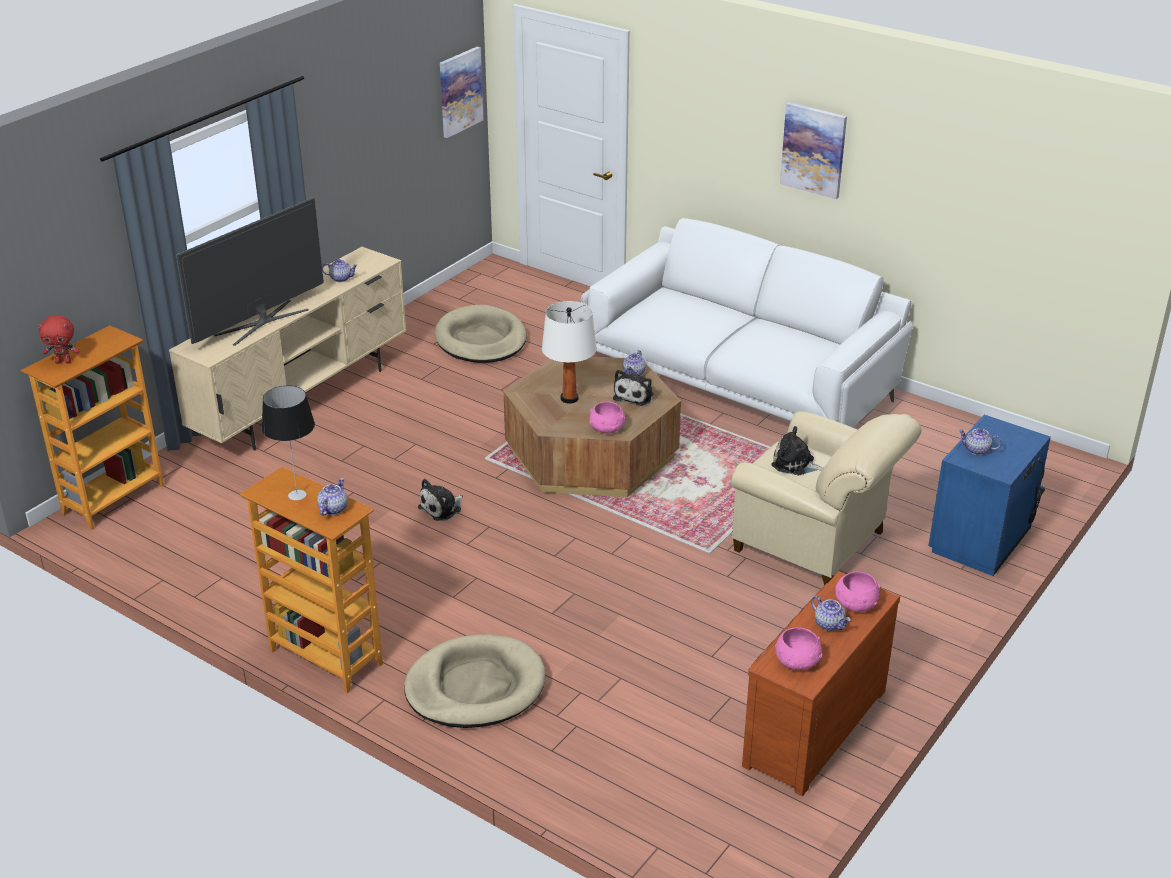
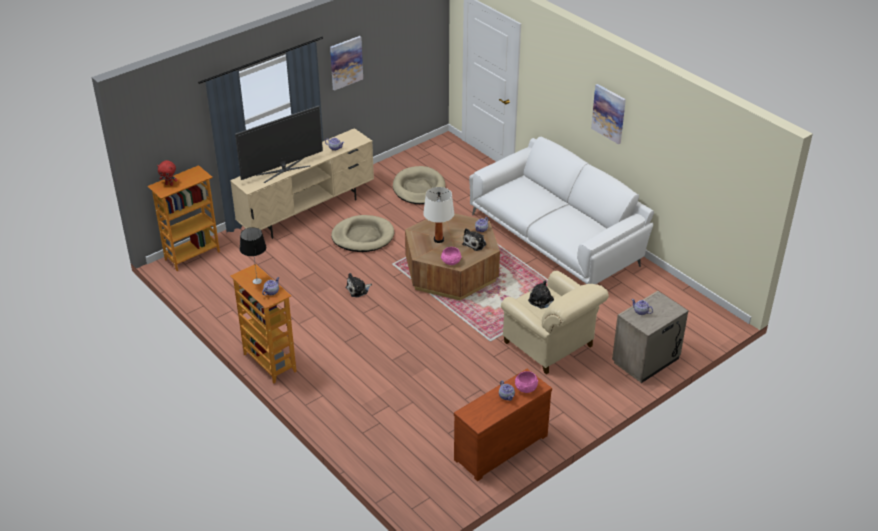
camera: 15 degrees right, 5 degrees up
beige dog bed [404,634,545,728] -> beige dog bed moved to [331,215,395,252]
picture [440,47,483,138] -> picture moved to [330,36,363,91]
pink bowl [775,627,822,670] -> none
blue nightstand [928,415,1051,576] -> beige nightstand [612,291,688,383]

